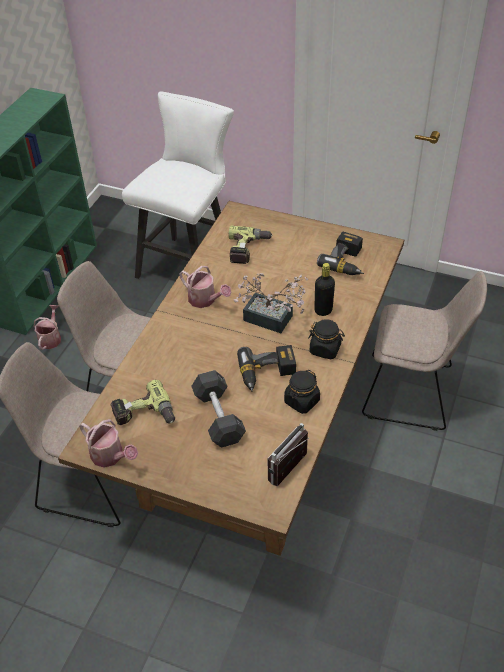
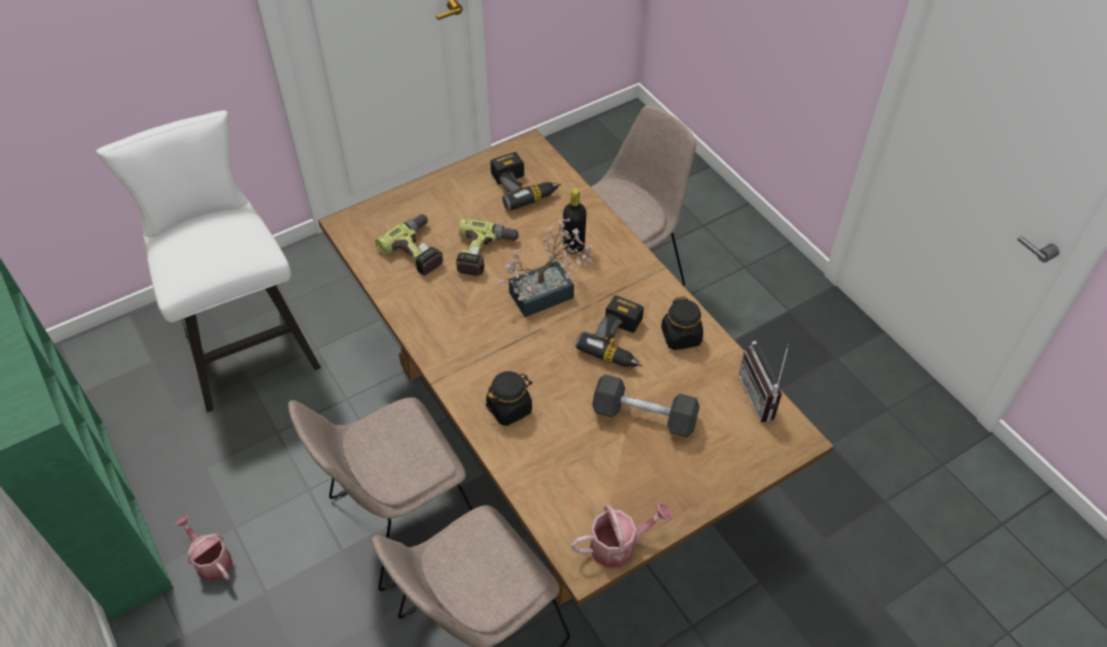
camera: 55 degrees left, 5 degrees up
power drill [110,380,175,425] -> power drill moved to [456,218,520,276]
watering can [179,266,232,308] -> none
black jar [308,319,345,359] -> black jar moved to [486,371,532,426]

